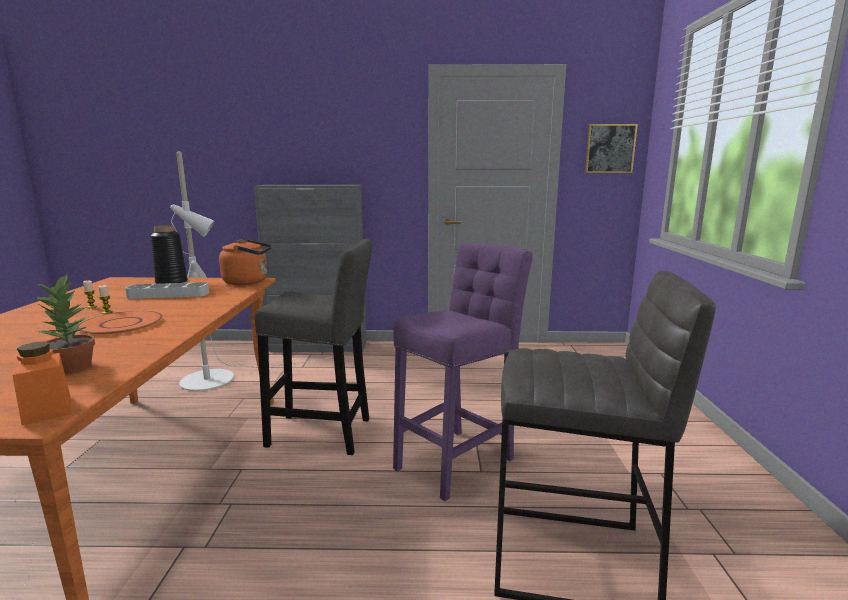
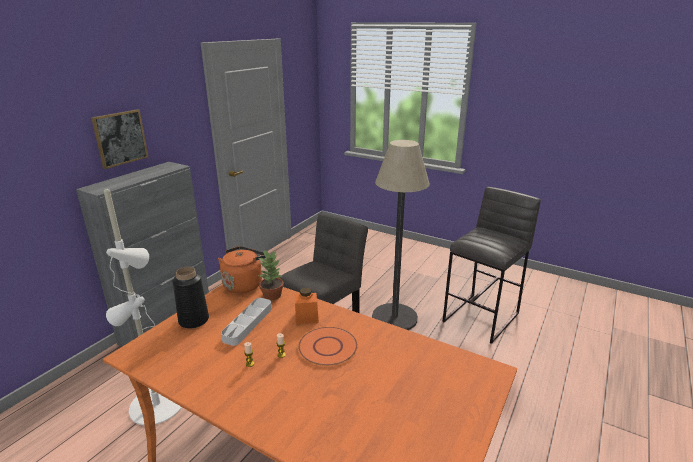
camera: 60 degrees left, 10 degrees up
orange jar [12,341,72,426] -> orange jar moved to [295,287,319,324]
potted plant [36,274,95,374] -> potted plant moved to [259,250,284,300]
purple stool [393,242,533,501] -> floor lamp [372,140,430,330]
picture [585,124,638,173] -> picture moved to [91,109,148,169]

